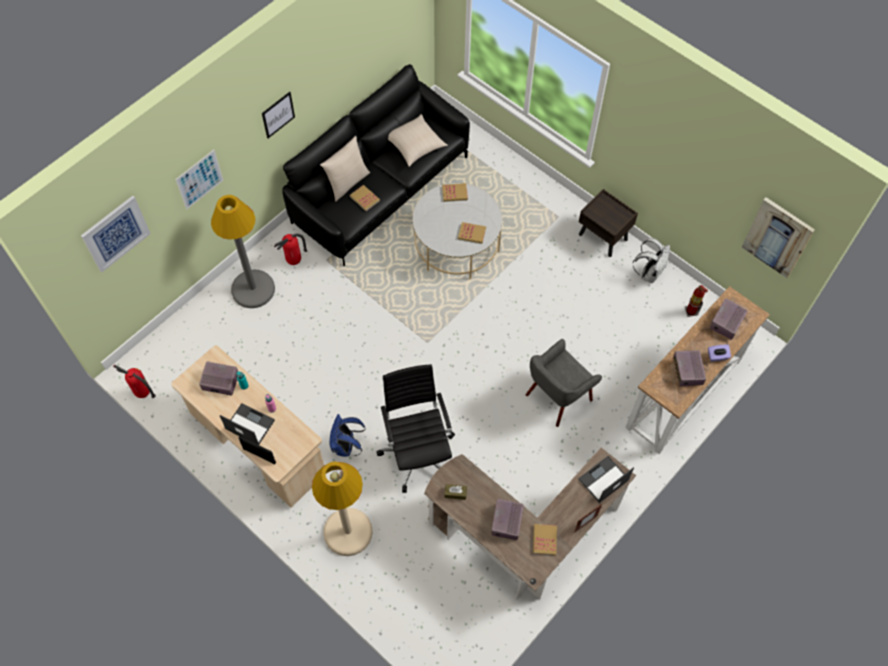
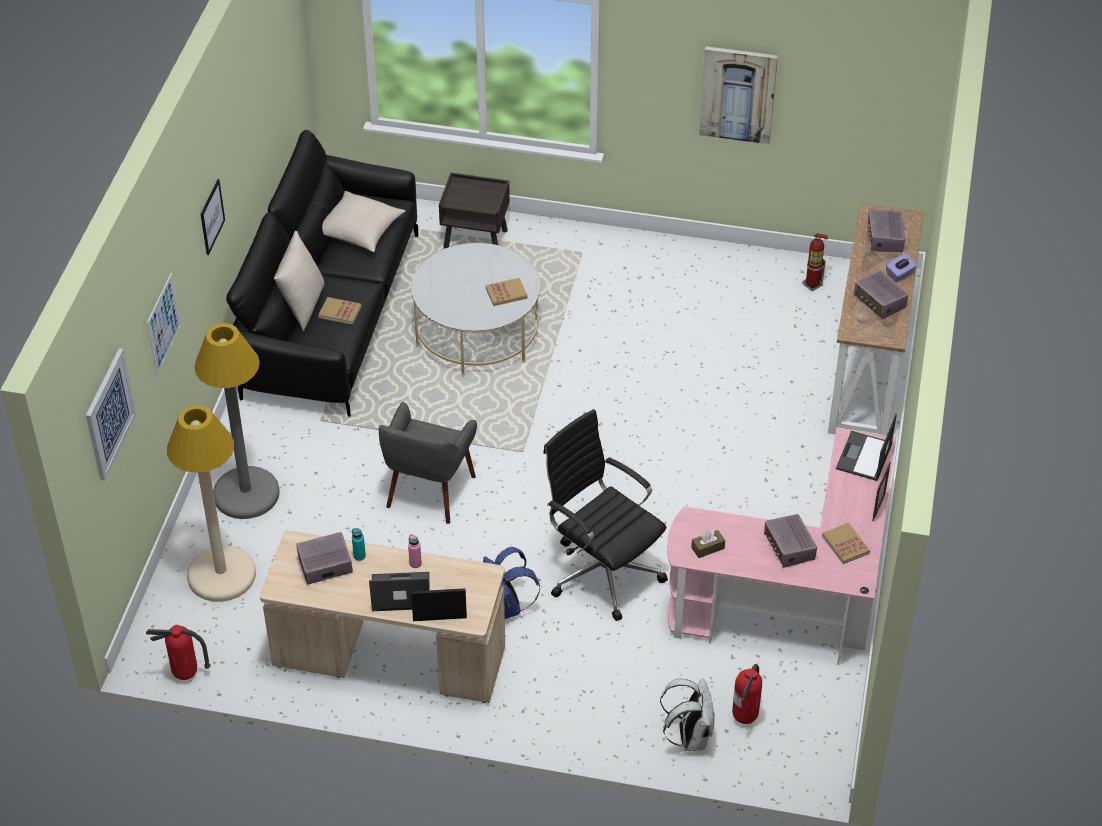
camera: 30 degrees left, 15 degrees down
fire extinguisher [274,234,307,265] -> fire extinguisher moved to [732,664,762,724]
beige floor lamp [312,462,373,556] -> beige floor lamp moved to [167,405,256,602]
brown desk [424,448,636,601] -> pink desk [667,428,896,665]
book [442,183,468,201] -> none
grey armchair [526,339,602,427] -> grey armchair moved to [379,402,477,524]
brown nightstand [579,189,638,257] -> brown nightstand moved to [439,173,510,248]
white backpack [633,238,670,283] -> white backpack moved to [660,679,715,751]
picture [742,197,815,278] -> picture moved to [699,46,778,144]

